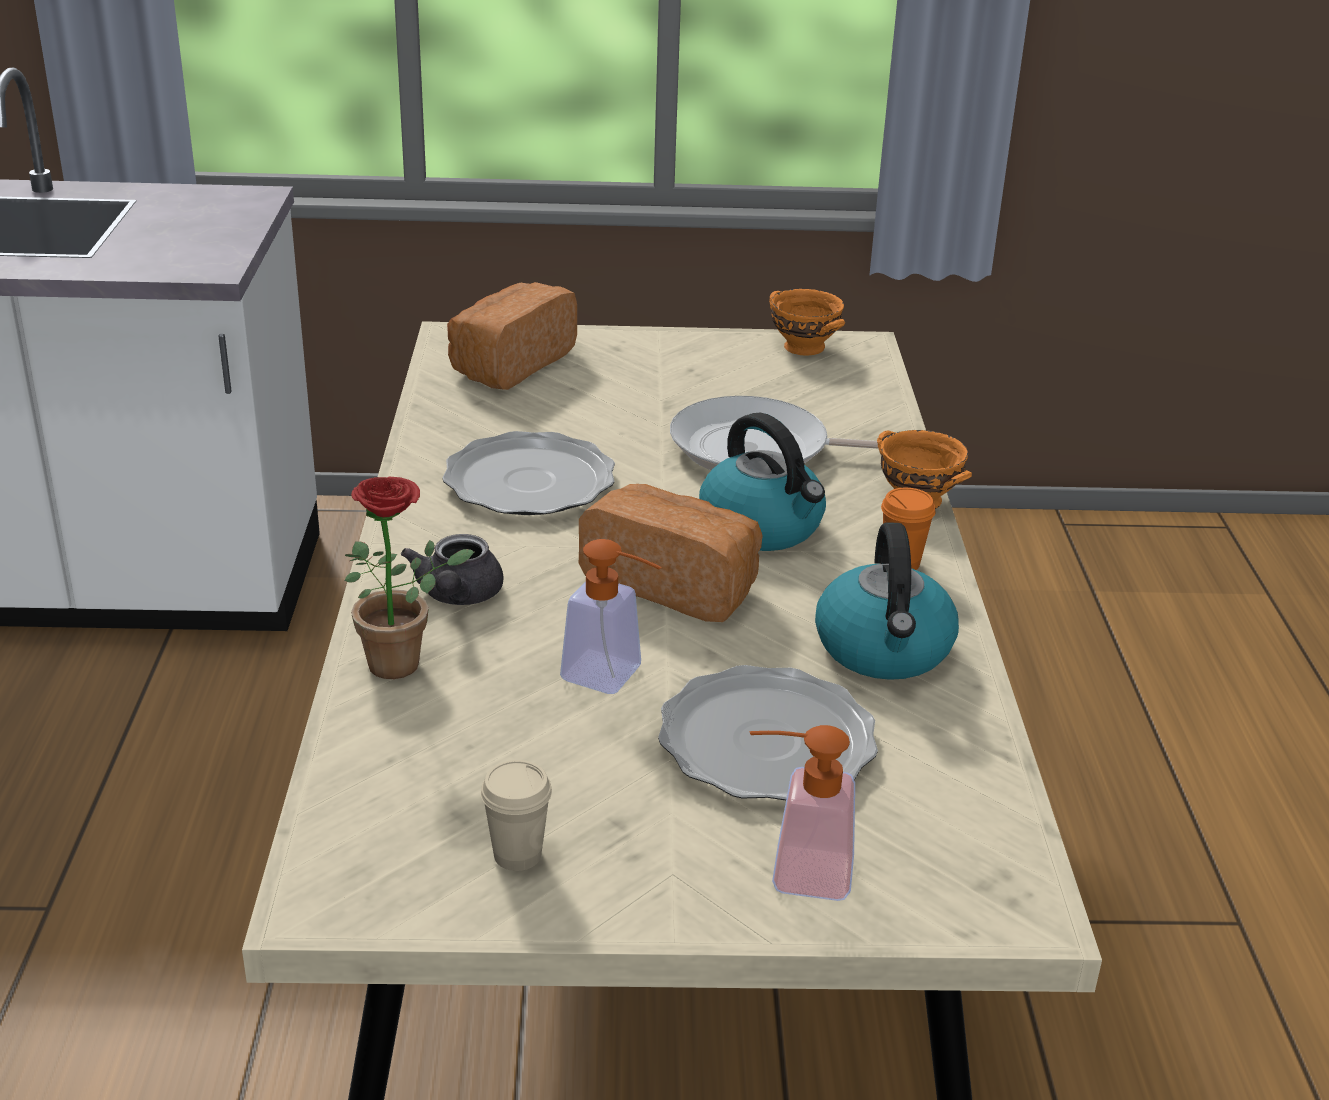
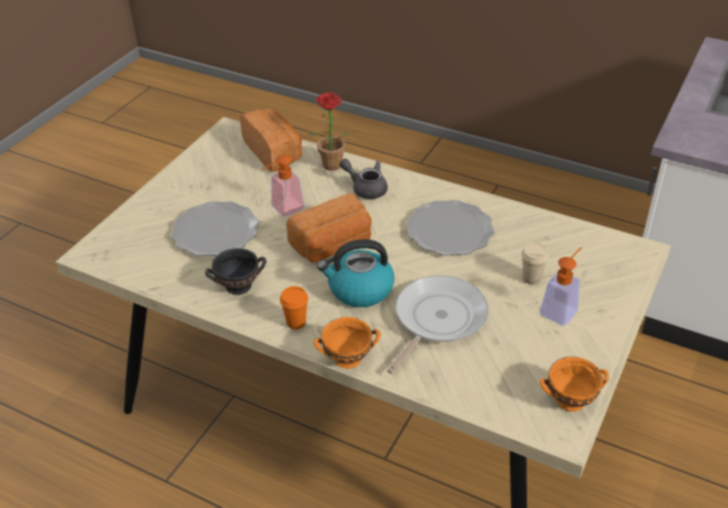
camera: 120 degrees right, 10 degrees up
bread [447,282,577,390] -> bread moved to [240,109,302,172]
beige cup [481,760,552,871] -> beige cup moved to [521,243,549,285]
soap dispenser [750,725,855,901] -> soap dispenser moved to [539,247,582,326]
kettle [815,522,959,680] -> black bowl [205,248,267,295]

